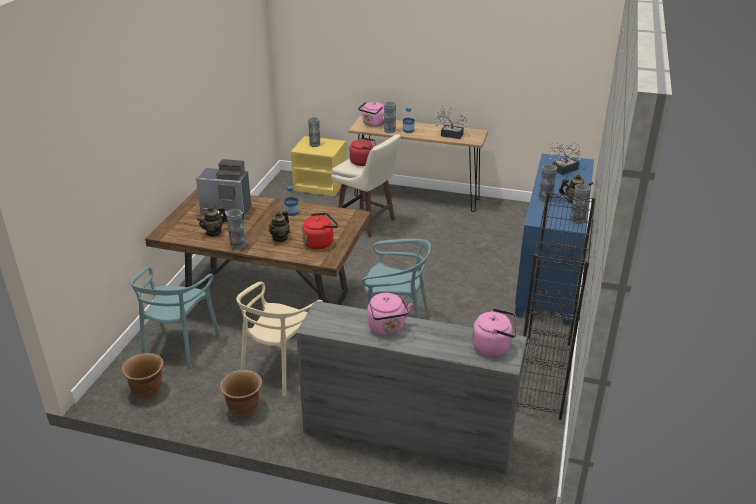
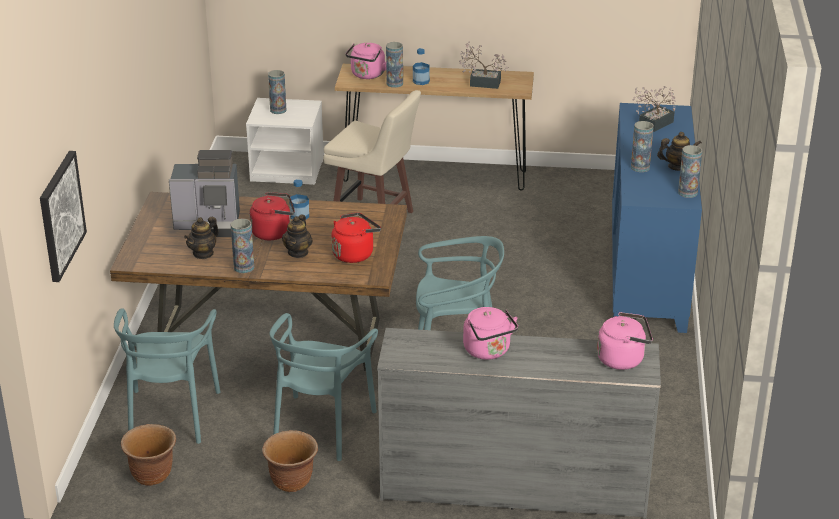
camera: 10 degrees left, 0 degrees up
beige chair [236,281,323,396] -> turquoise chair [269,313,378,461]
yellow nightstand [291,136,346,196] -> white nightstand [246,98,324,185]
red kettle [349,137,376,166] -> red kettle moved to [249,192,295,240]
black bookcase [516,192,595,420] -> none
none -> picture [40,151,87,282]

